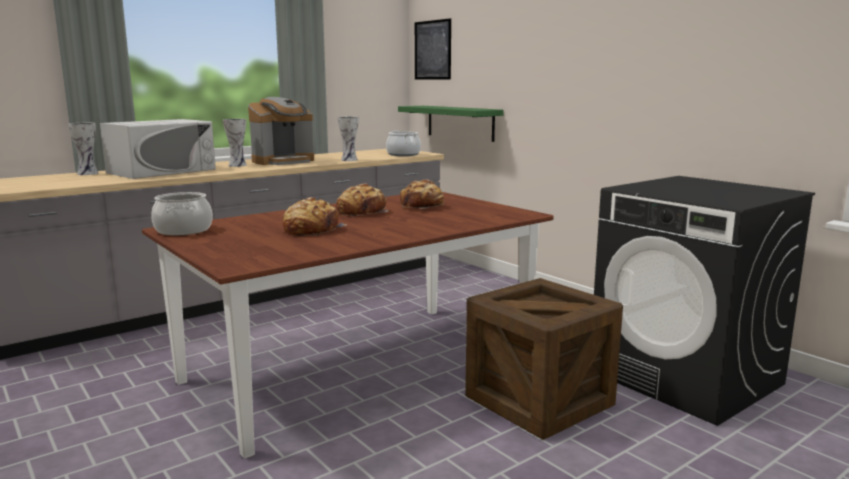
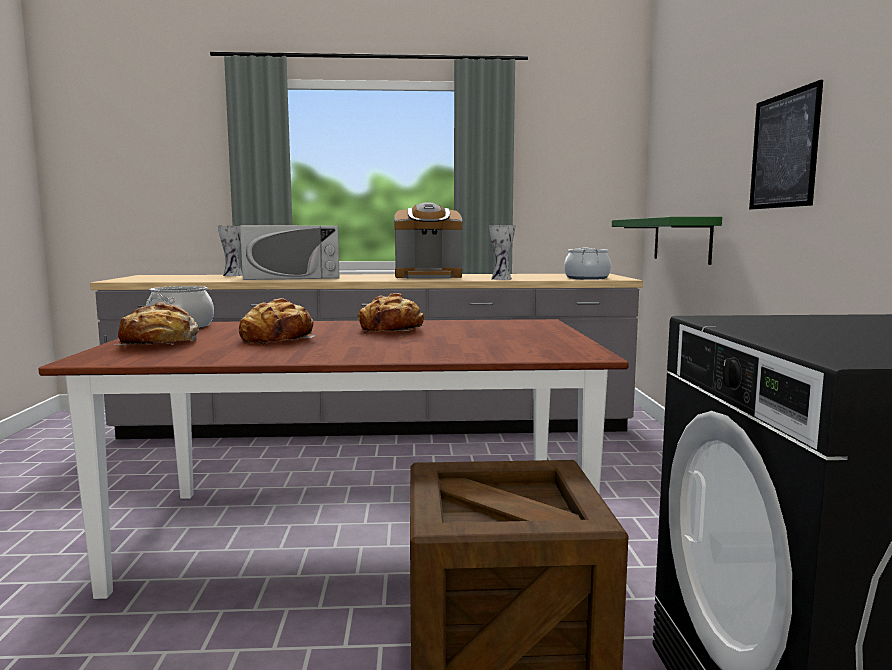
camera: 35 degrees right, 5 degrees down
vase [223,119,247,167] -> none
bread [400,180,444,209] -> bread moved to [113,302,199,345]
picture [415,18,451,79] -> picture moved to [749,80,823,210]

